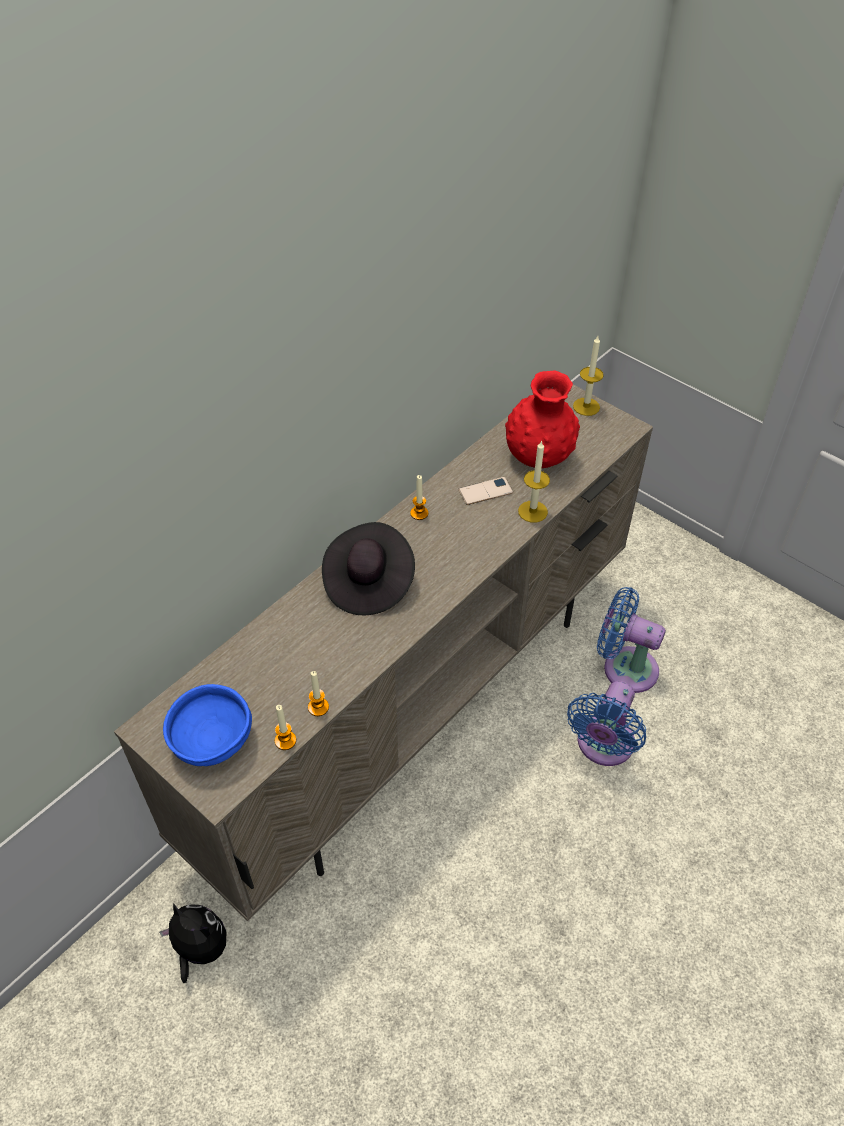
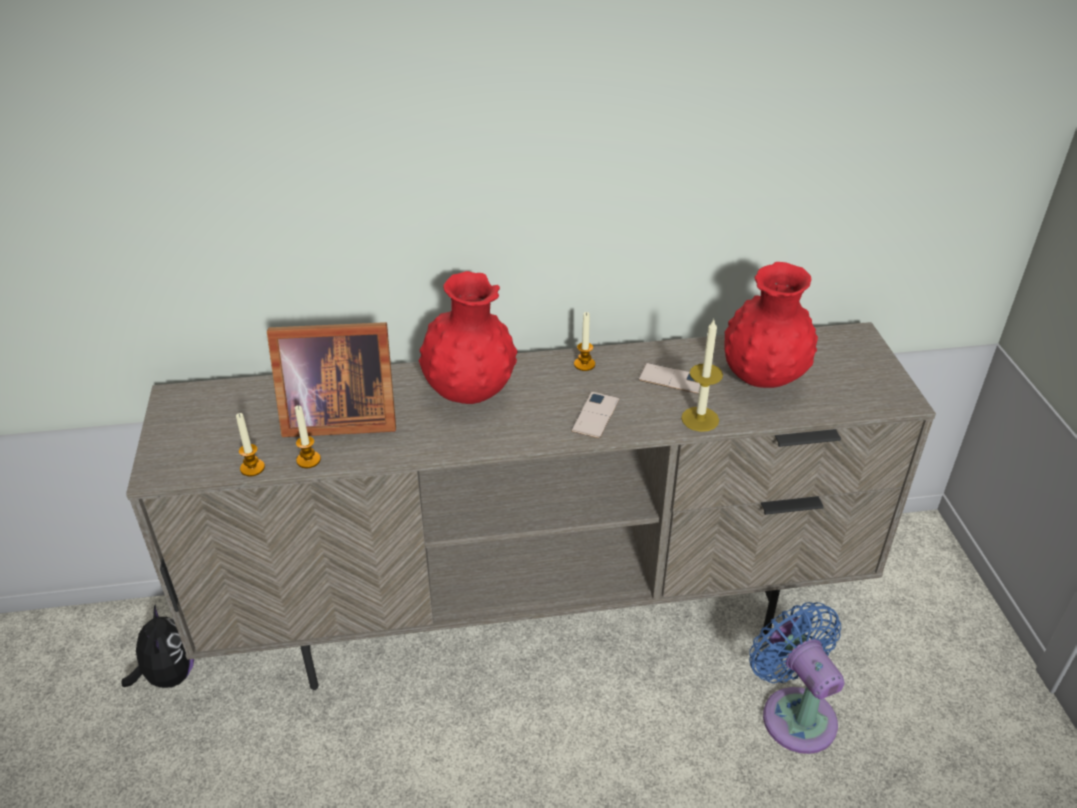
camera: 40 degrees right, 10 degrees down
blue bowl [163,684,252,766] -> none
black hat [322,522,415,615] -> red vase [419,271,517,404]
blue fan [567,681,646,766] -> none
candle [573,336,604,416] -> none
none -> picture frame [267,322,396,437]
none -> phone [571,392,619,438]

